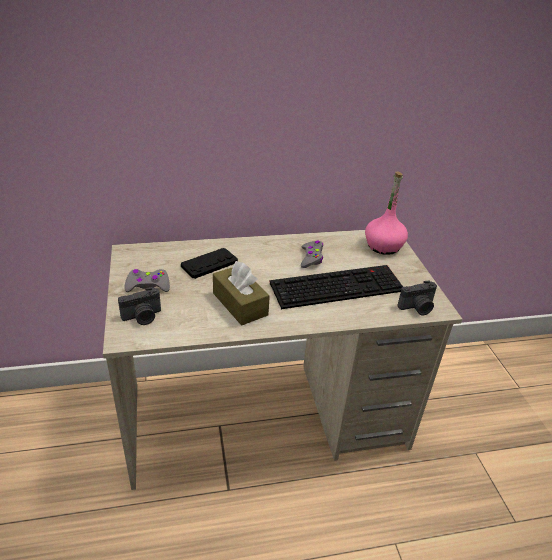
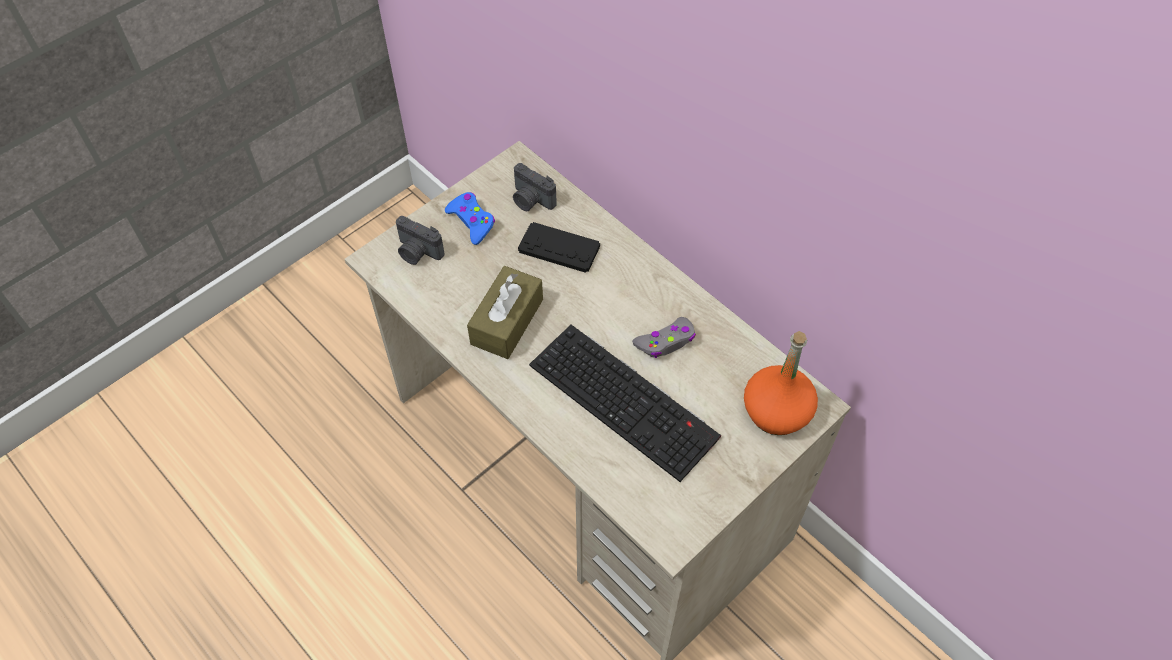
camera: 60 degrees right, 20 degrees up
grey game controller [124,269,170,292] -> blue game controller [445,192,495,245]
pink bottle [365,171,408,255] -> orange bottle [744,331,818,435]
camera [397,280,437,315] -> camera moved to [513,163,557,211]

